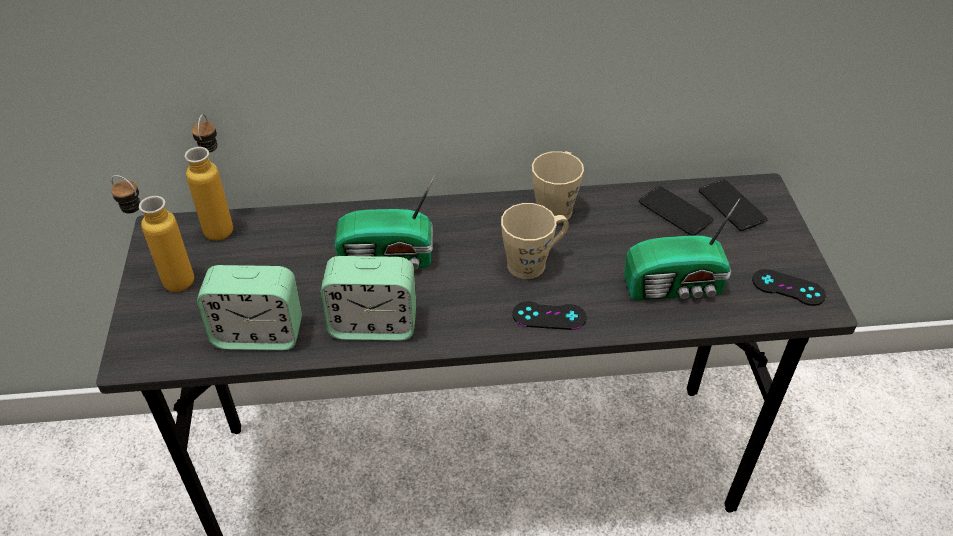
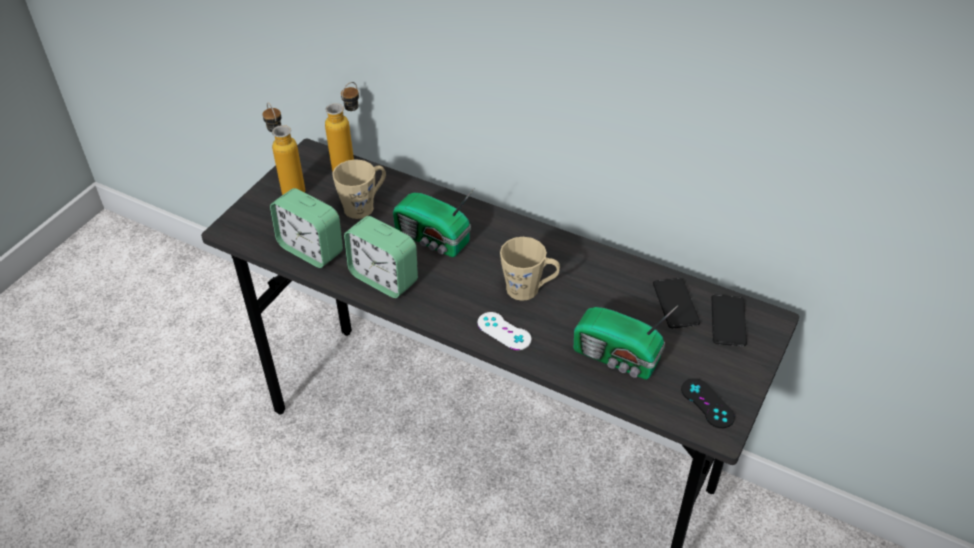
camera: 35 degrees right, 0 degrees up
black game controller [512,301,587,330] -> white game controller [477,312,531,350]
beige mug [532,151,584,224] -> beige mug moved to [332,159,386,219]

